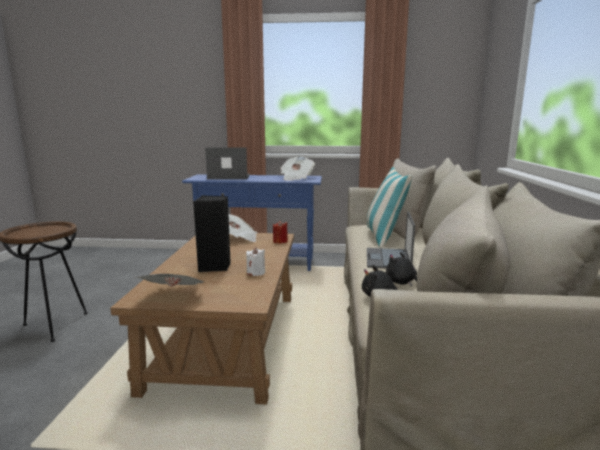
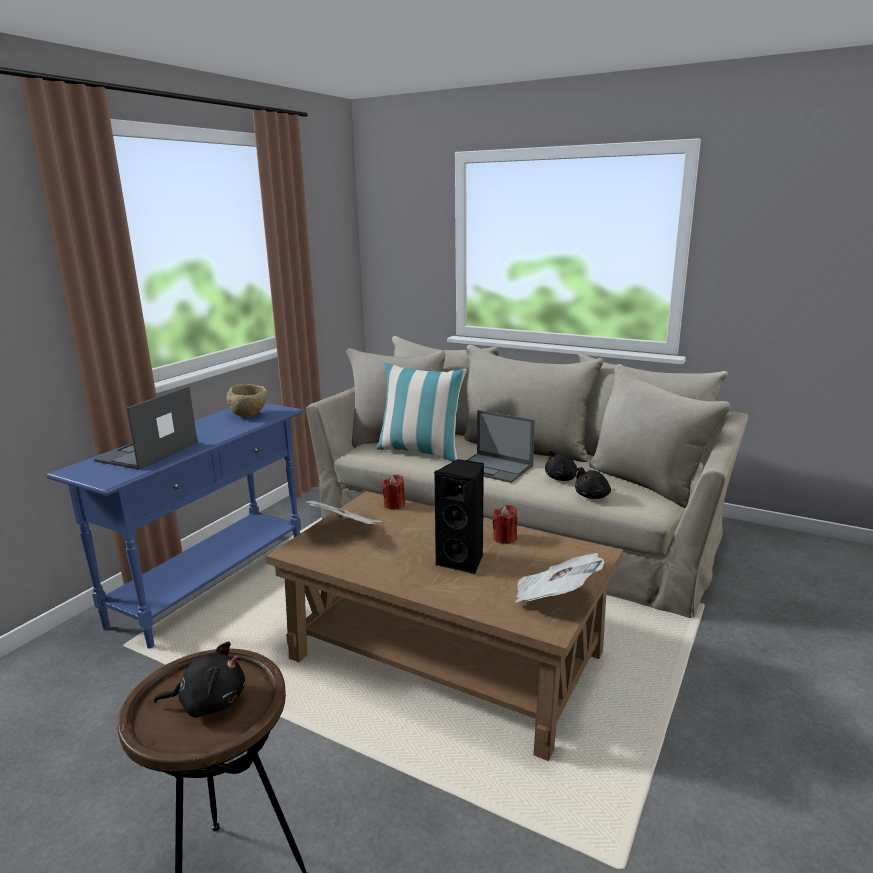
camera: 65 degrees left, 5 degrees up
white candle [246,247,265,276] -> red candle [492,505,517,544]
newspaper [280,156,315,181] -> beige bowl [227,384,268,417]
none -> black plush toy [154,642,245,718]

